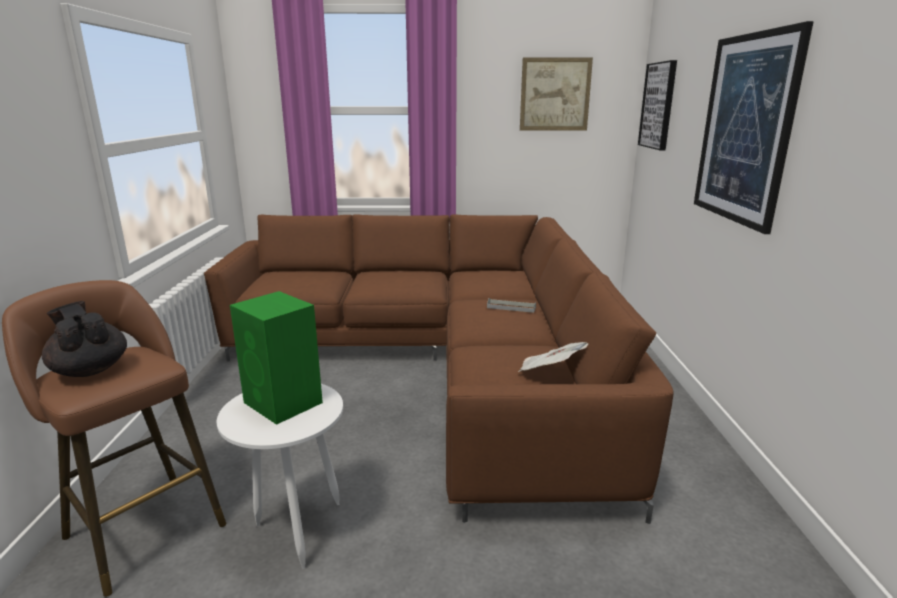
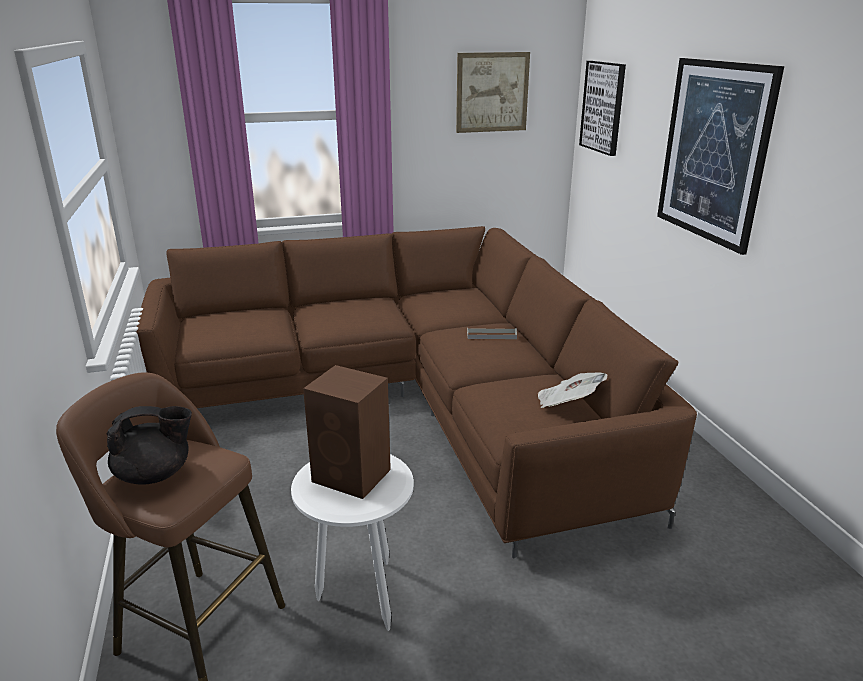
camera: 15 degrees left, 5 degrees up
black teapot [42,301,127,377] -> black teapot turned 135 degrees clockwise [106,406,192,485]
green speaker [230,291,323,425] -> brown speaker [303,365,391,499]

